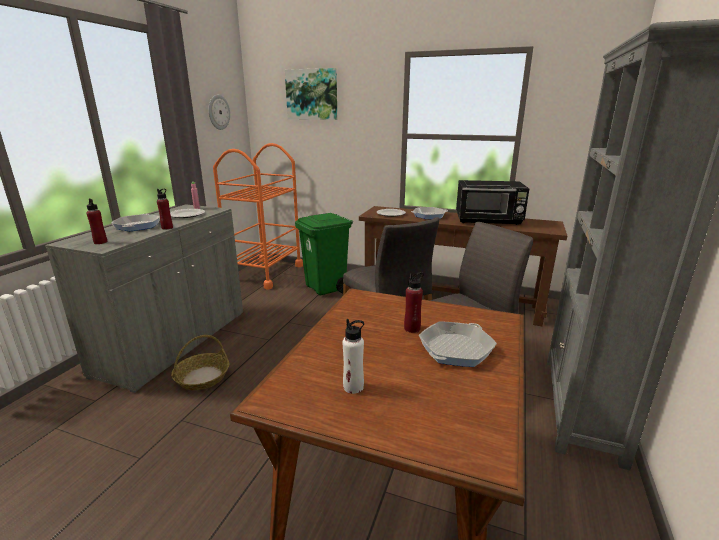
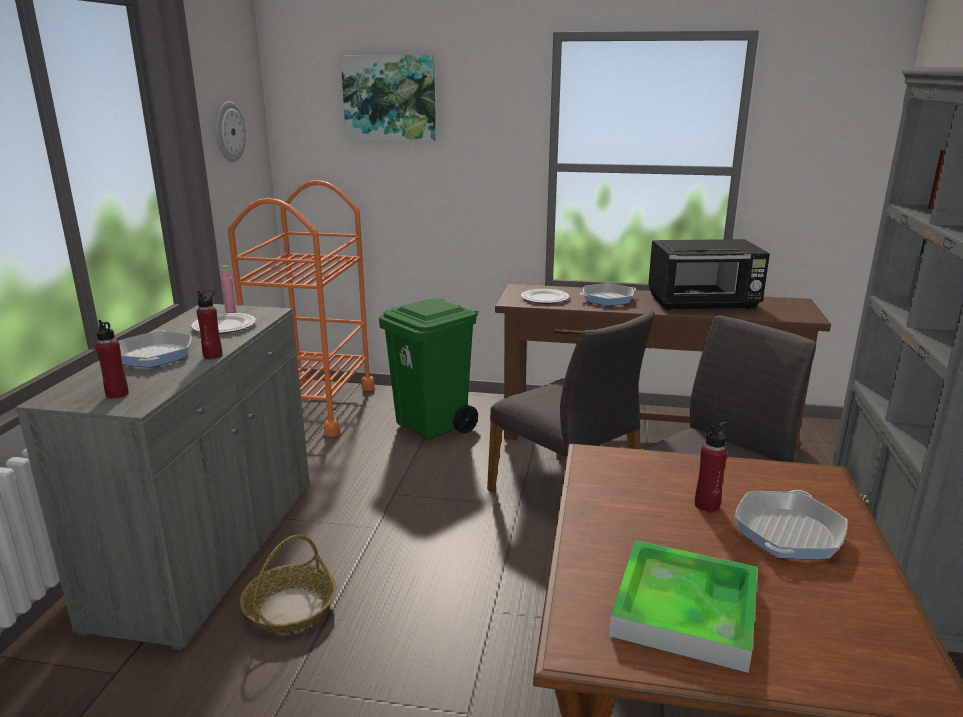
camera: 10 degrees left, 0 degrees up
white bottle [343,319,364,394] -> tray [609,540,758,673]

